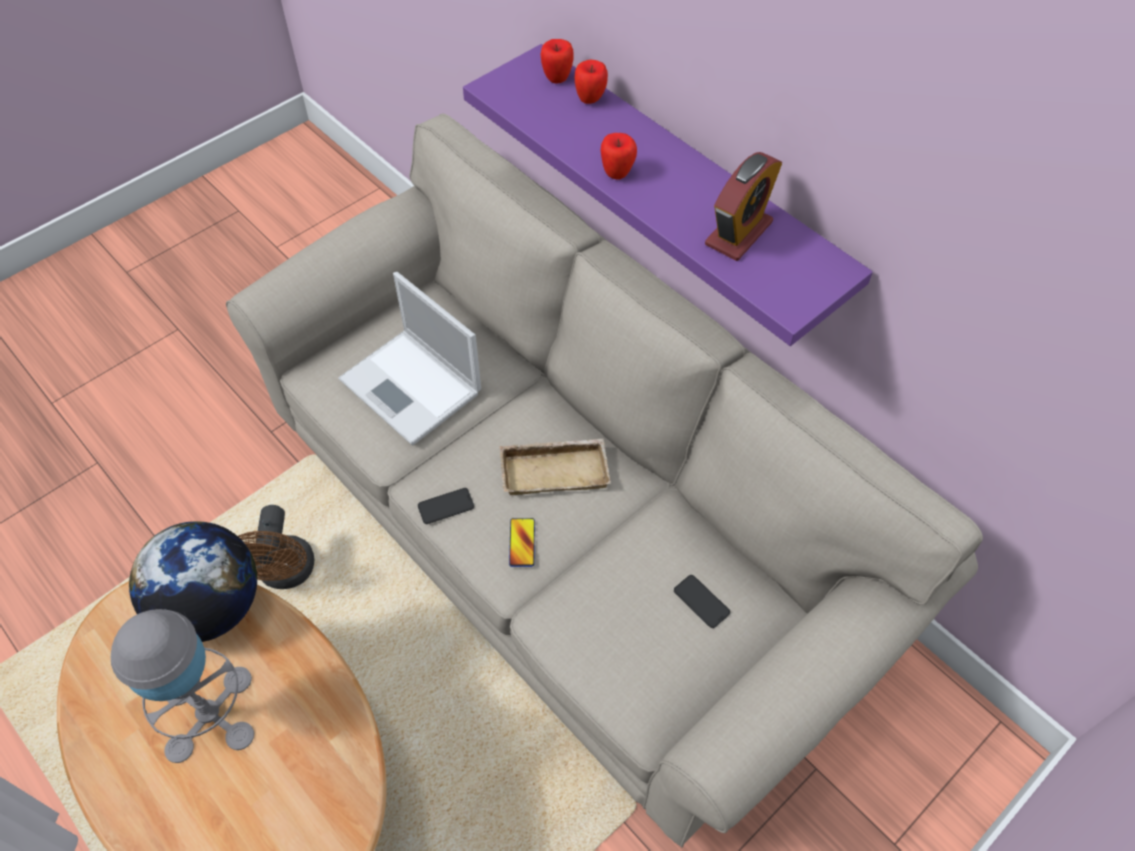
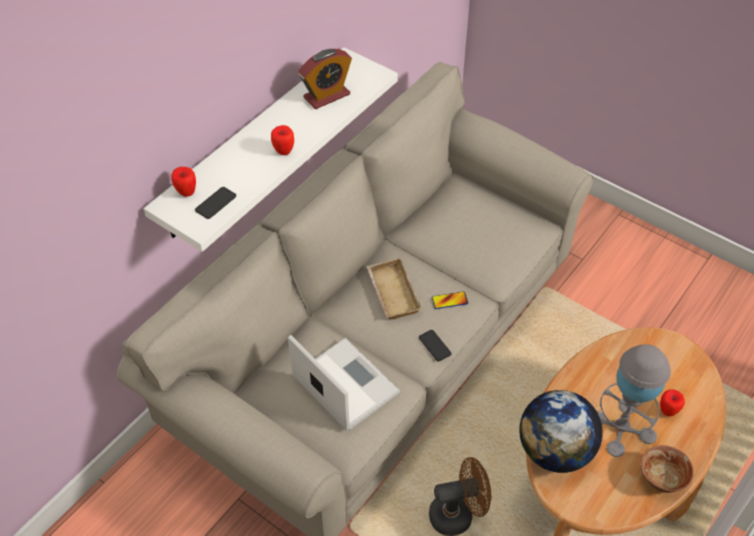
camera: 100 degrees left, 5 degrees down
laptop [338,272,481,445] -> laptop turned 75 degrees counterclockwise [288,335,400,431]
purple shelf [463,44,873,346] -> white shelf [144,47,398,252]
apple [575,60,608,104] -> apple moved to [660,390,685,416]
phone [674,575,730,628] -> phone moved to [195,187,236,219]
alarm clock [705,152,782,261] -> alarm clock turned 120 degrees clockwise [298,49,352,109]
none -> bowl [641,445,694,493]

